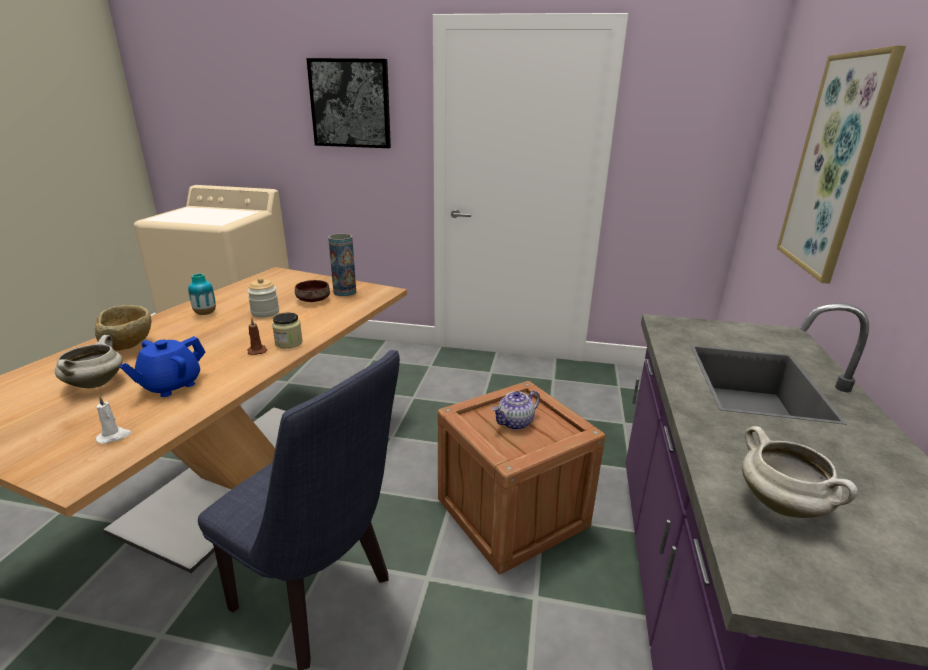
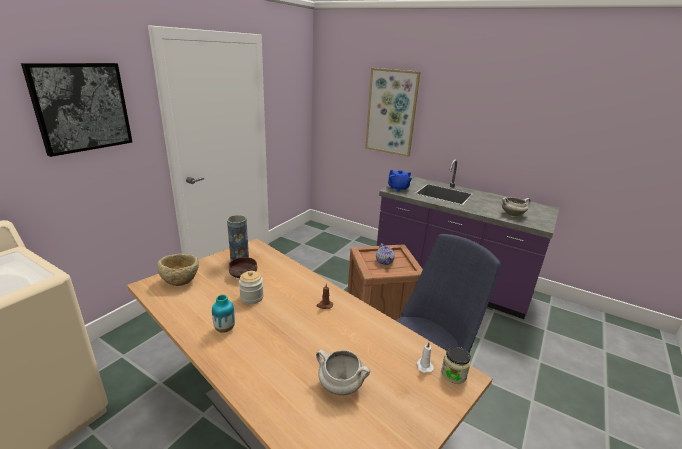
camera: 70 degrees left, 0 degrees up
beige bowl [95,305,152,351] -> beige bowl moved to [157,254,199,286]
blue teapot [119,336,205,397] -> blue teapot moved to [388,170,412,192]
jar [272,313,303,348] -> jar moved to [441,346,471,384]

